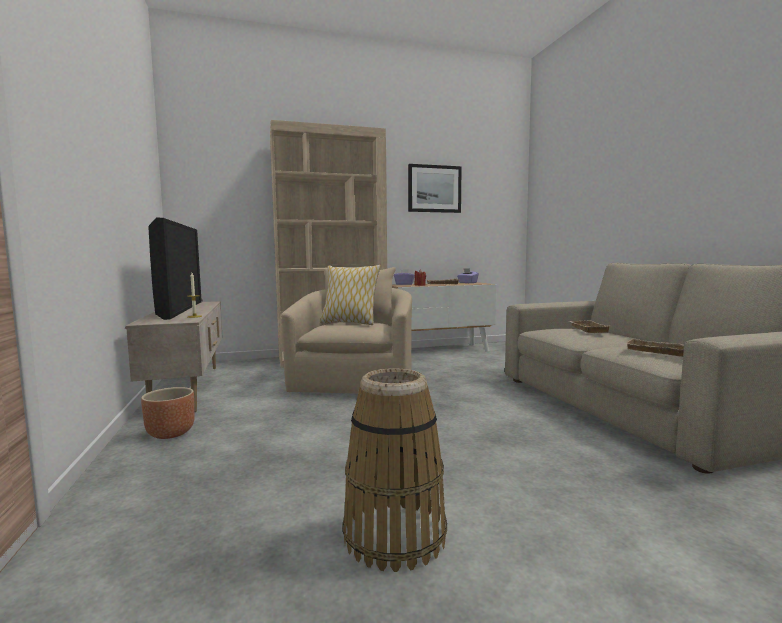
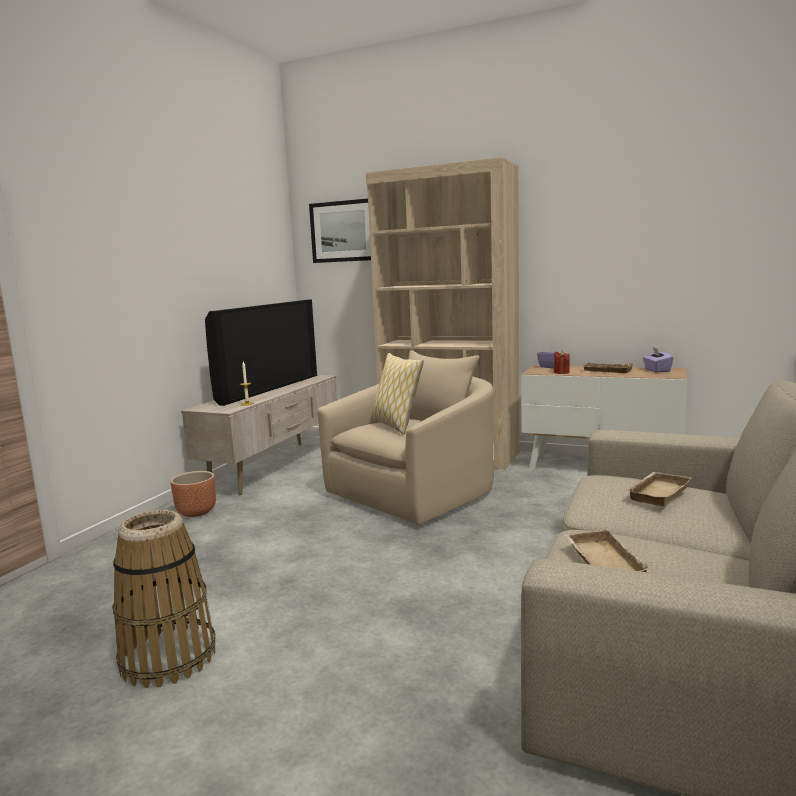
camera: 40 degrees right, 5 degrees up
picture [408,164,462,213] -> picture moved to [309,199,371,263]

